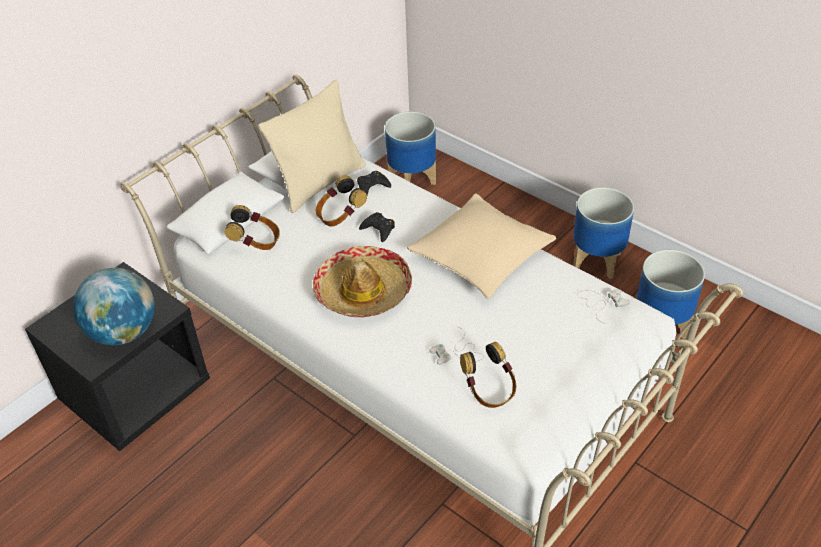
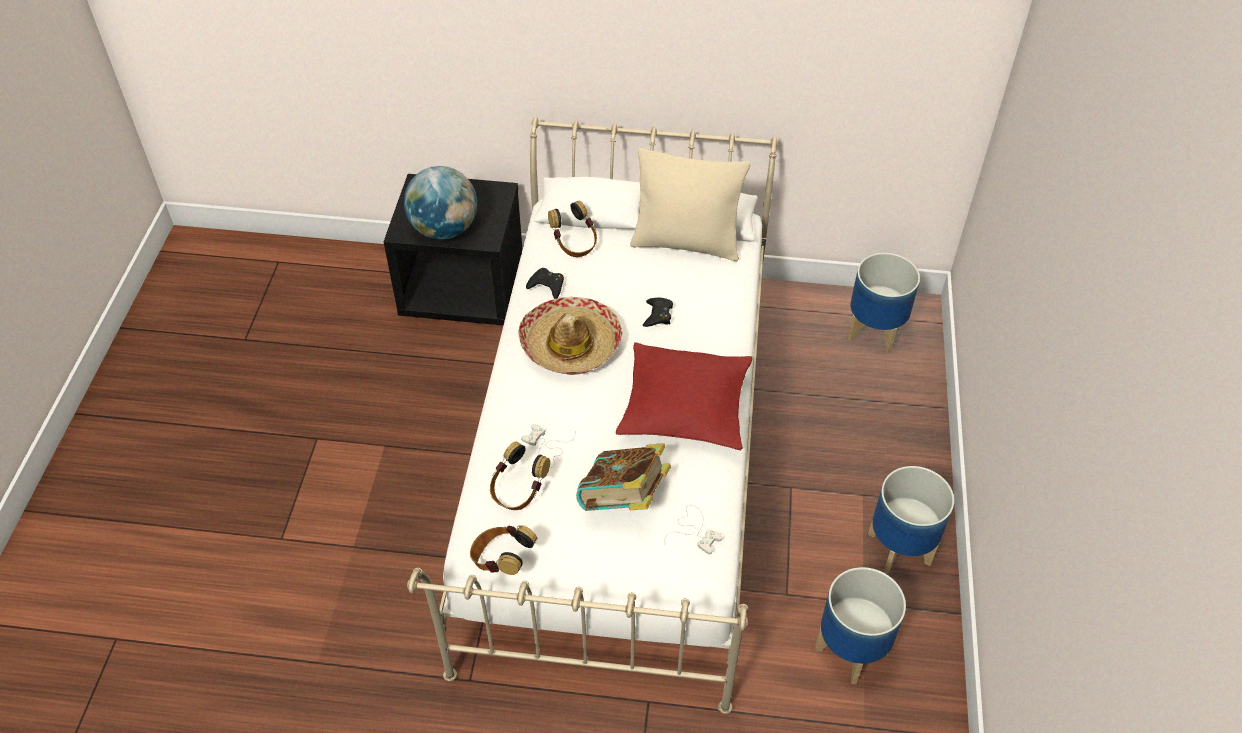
camera: 55 degrees right, 5 degrees up
headphones [316,175,367,227] -> headphones moved to [470,525,537,575]
black game controller [357,171,391,195] -> black game controller moved to [526,268,564,299]
beige pillow [407,193,557,299] -> red pillow [616,342,752,450]
none -> book [576,443,671,511]

